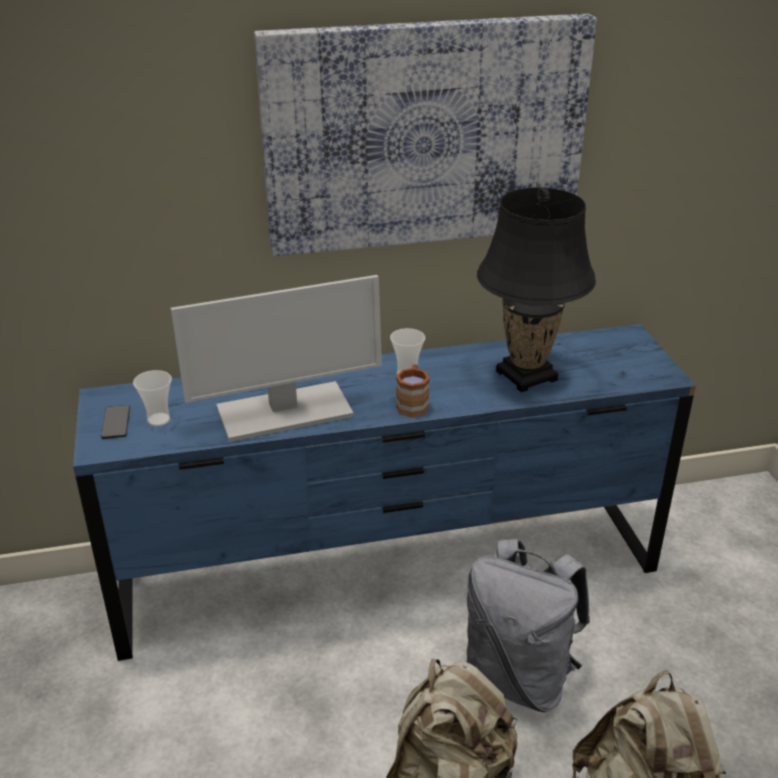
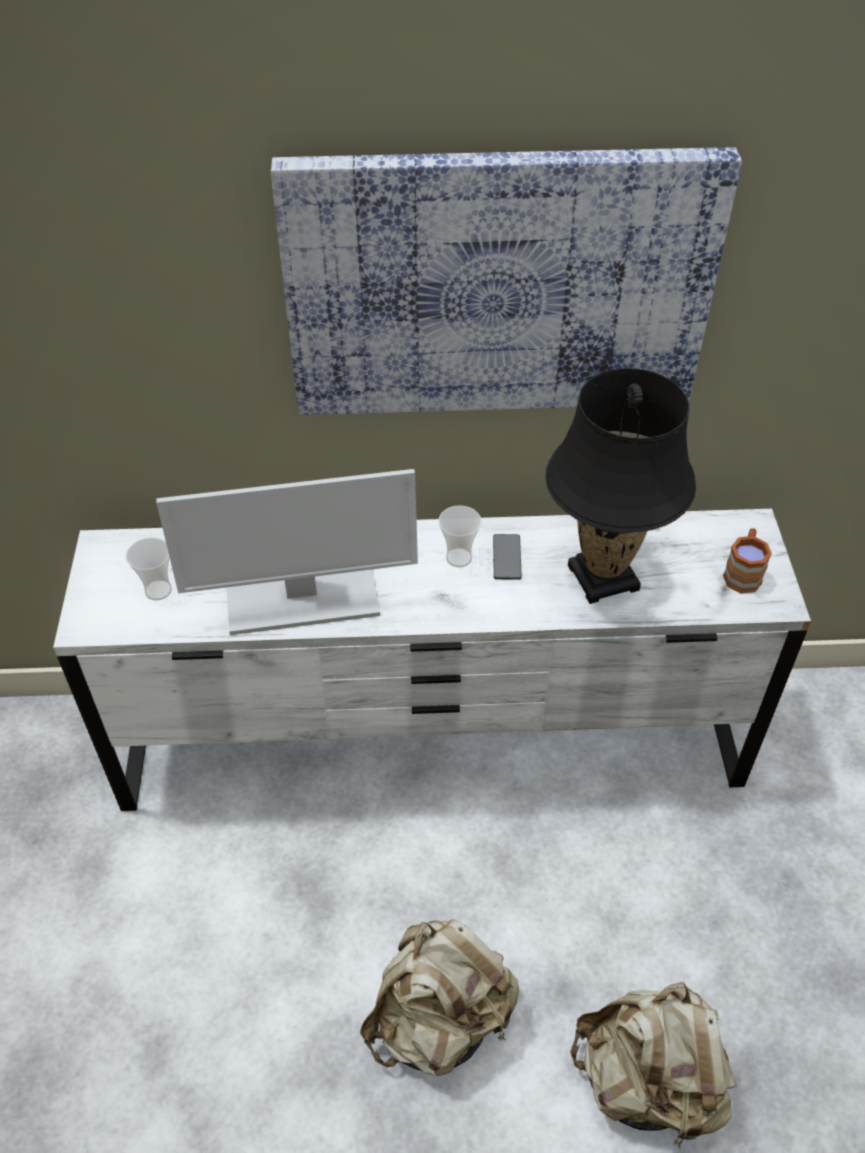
camera: 10 degrees right, 15 degrees up
blue dresser [73,324,696,661] -> white dresser [53,509,811,811]
phone [101,405,130,439] -> phone moved to [493,534,522,580]
brown mug [396,364,430,417] -> brown mug moved to [723,528,772,594]
grey backpack [467,539,590,712] -> none

